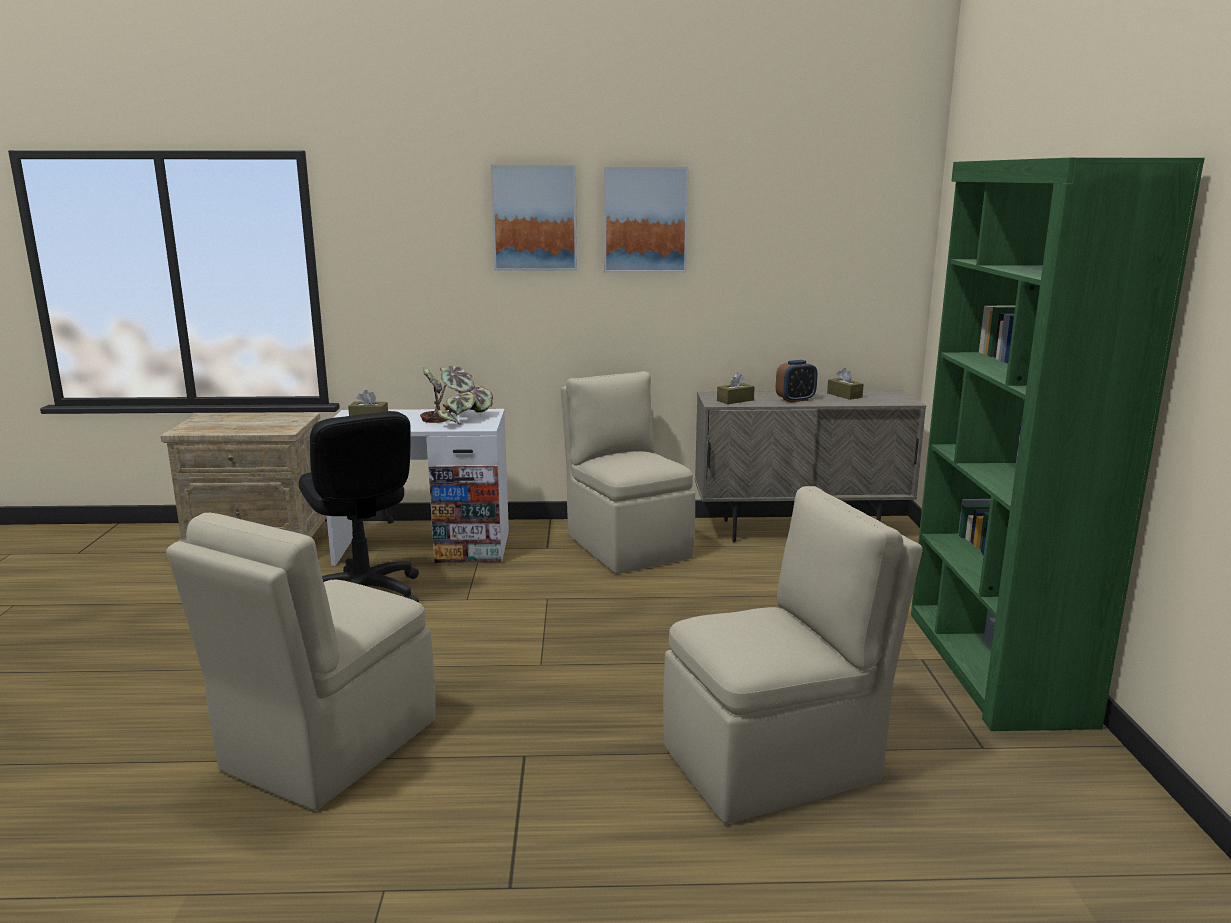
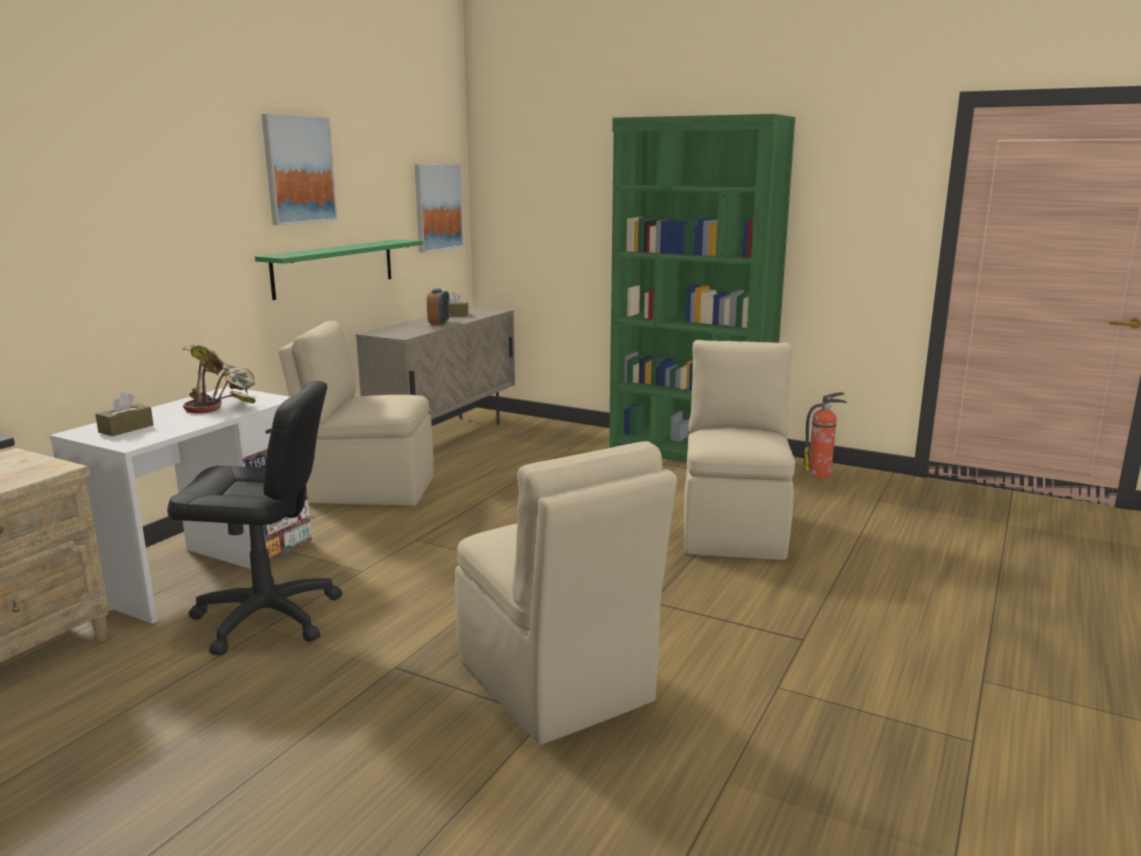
camera: 60 degrees left, 0 degrees up
picture [490,165,577,271] -> picture moved to [415,164,464,253]
brown tissue box [717,373,755,404] -> none
none -> green shelf [255,239,423,300]
none -> fire extinguisher [804,392,847,478]

